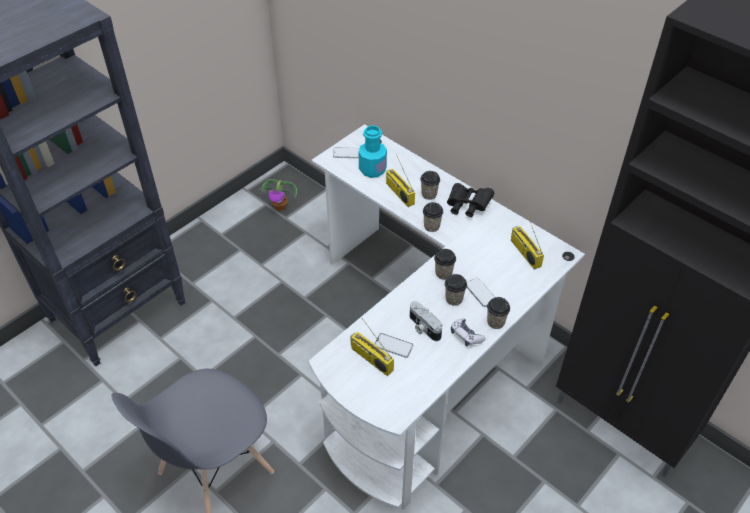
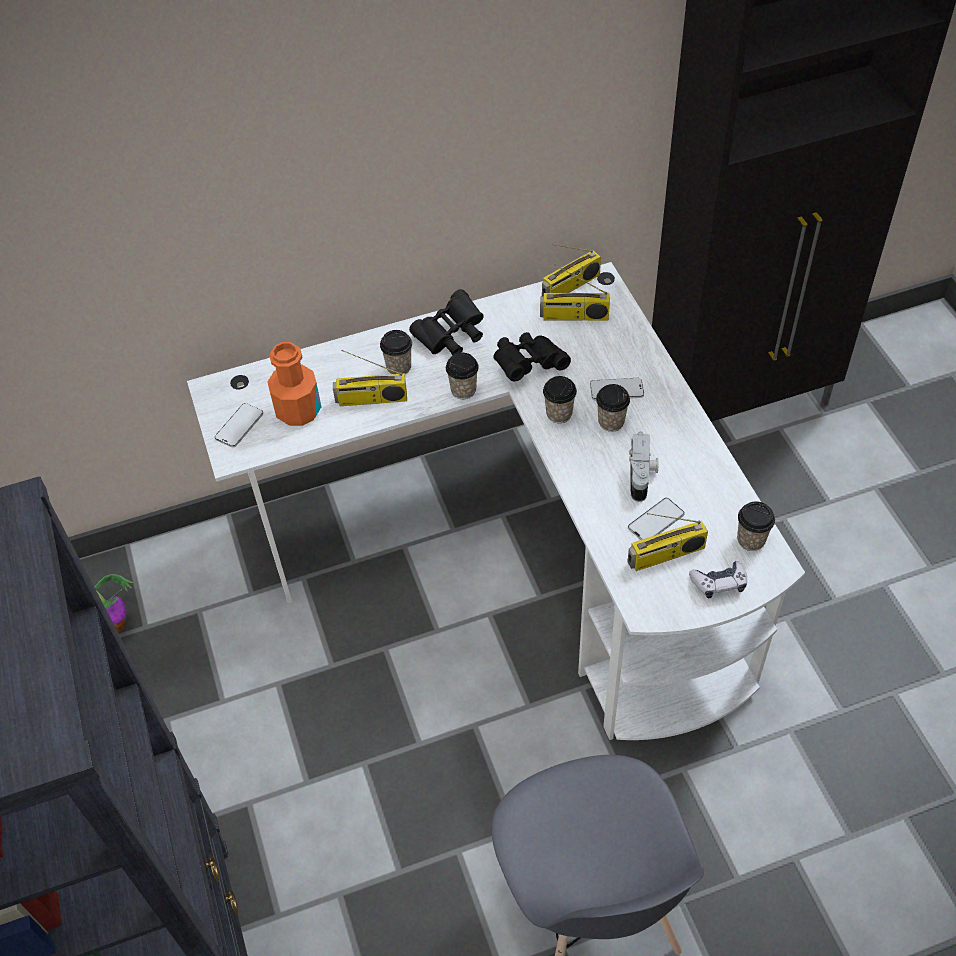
camera: 60 degrees left, 5 degrees up
turquoise bottle [359,125,387,178] -> orange bottle [268,342,321,426]
camera [410,301,442,341] -> camera turned 75 degrees counterclockwise [629,431,659,502]
game controller [451,318,486,346] -> game controller moved to [689,561,747,598]
cup [487,297,510,329] -> cup moved to [737,502,775,551]
none -> black binoculars [493,332,571,381]
none -> radio [542,244,601,296]

